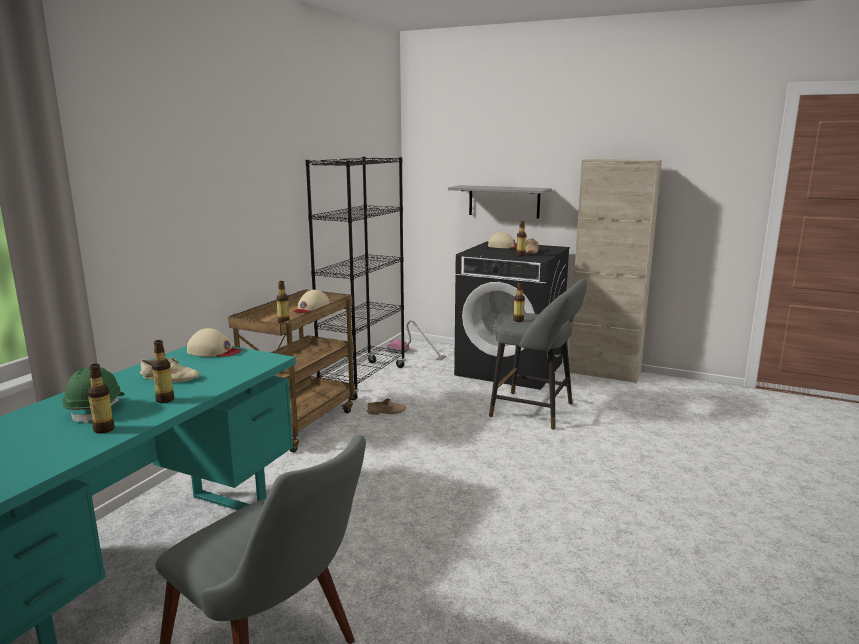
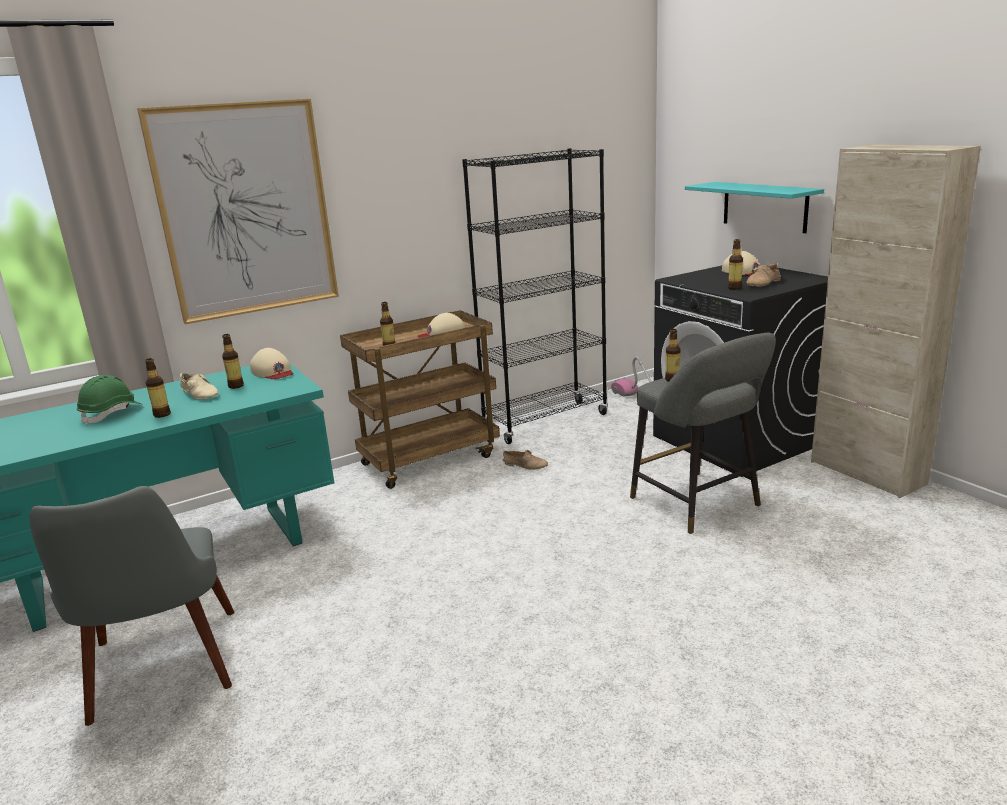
camera: 35 degrees right, 5 degrees up
bottle [88,364,115,434] -> bottle moved to [222,334,244,389]
grey shelf [448,185,552,219] -> turquoise shelf [685,182,824,233]
none -> picture [137,99,339,324]

